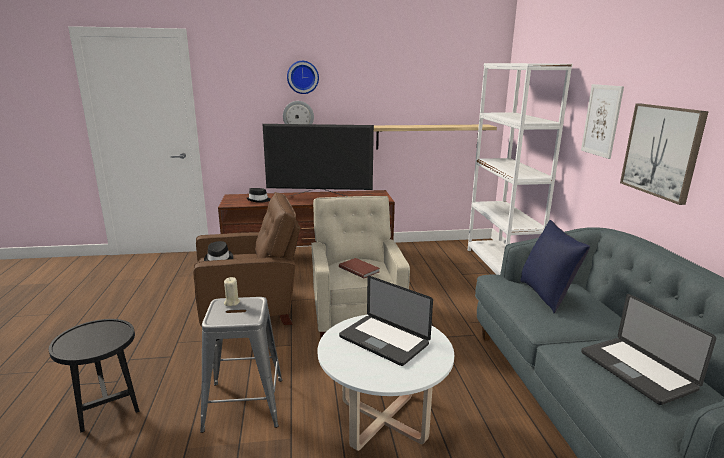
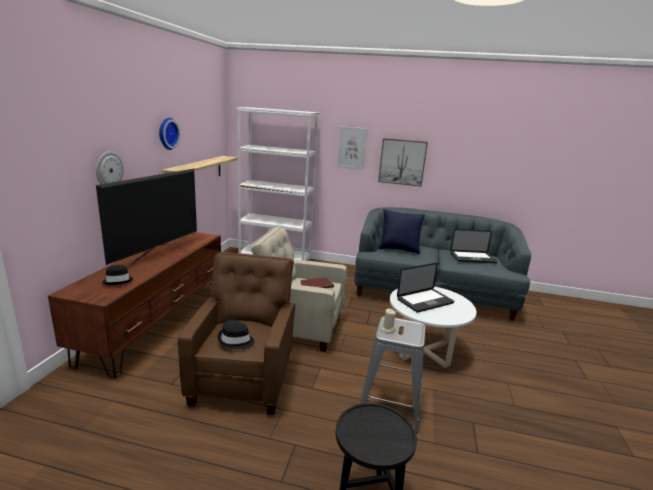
camera: 70 degrees left, 0 degrees up
wall clock [287,61,319,94] -> wall clock moved to [159,118,180,150]

